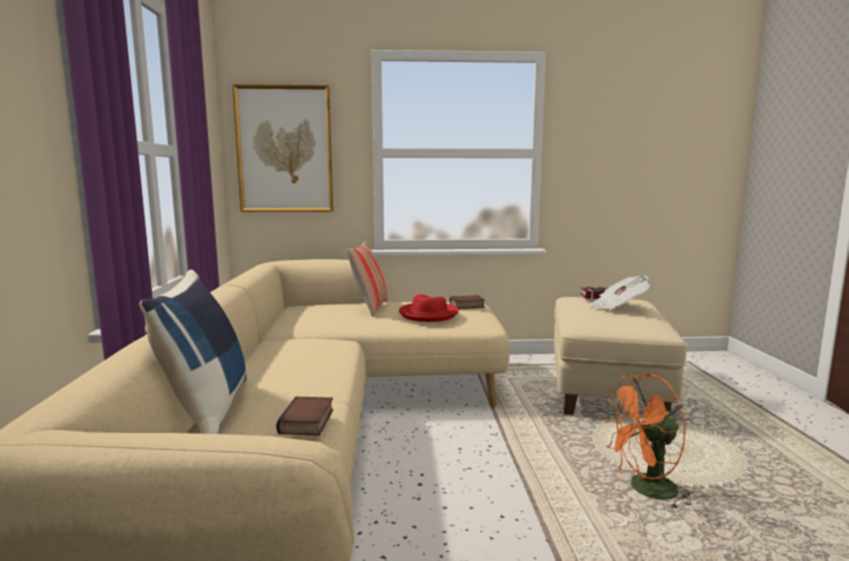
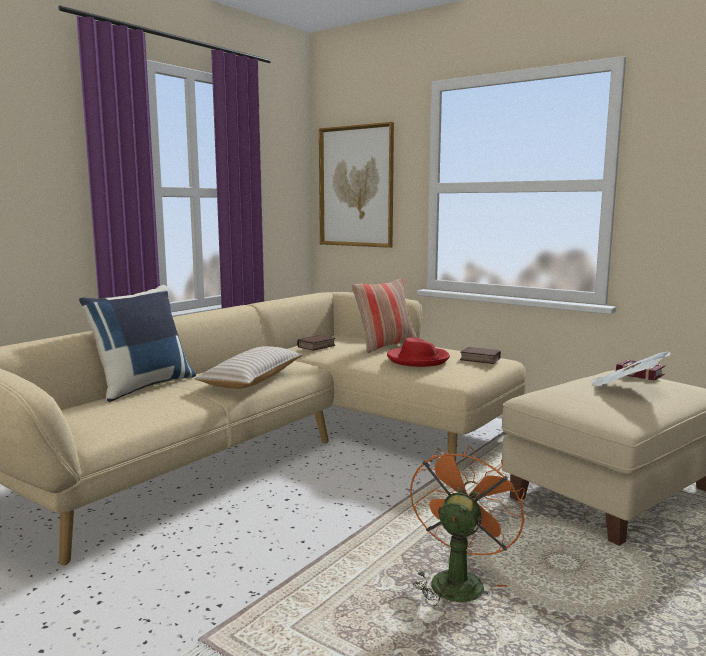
camera: 40 degrees right, 0 degrees up
book [276,397,333,436] -> book moved to [297,335,335,351]
orange fan [602,374,694,509] -> orange fan turned 90 degrees clockwise [410,445,525,606]
none -> beige pillow [195,346,303,389]

